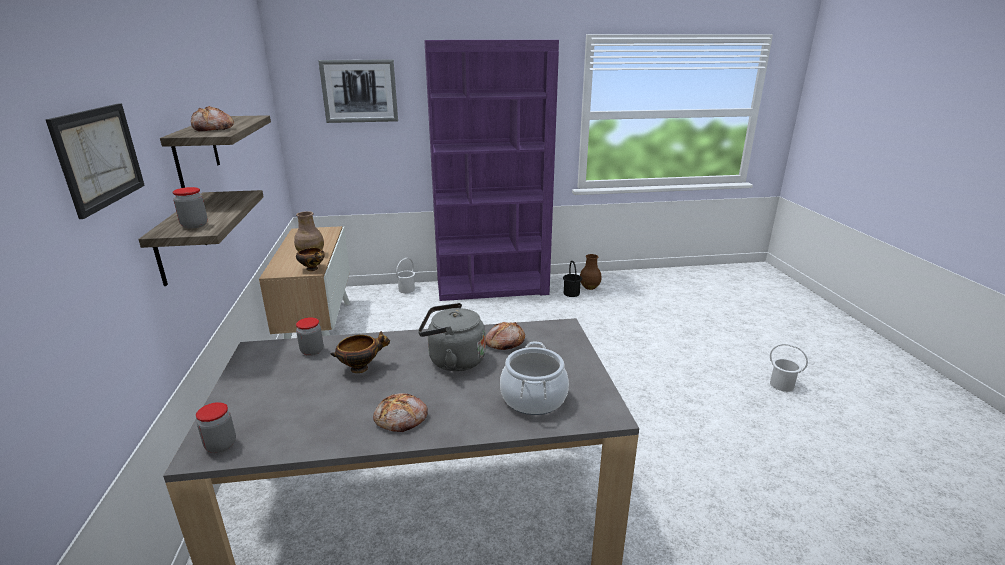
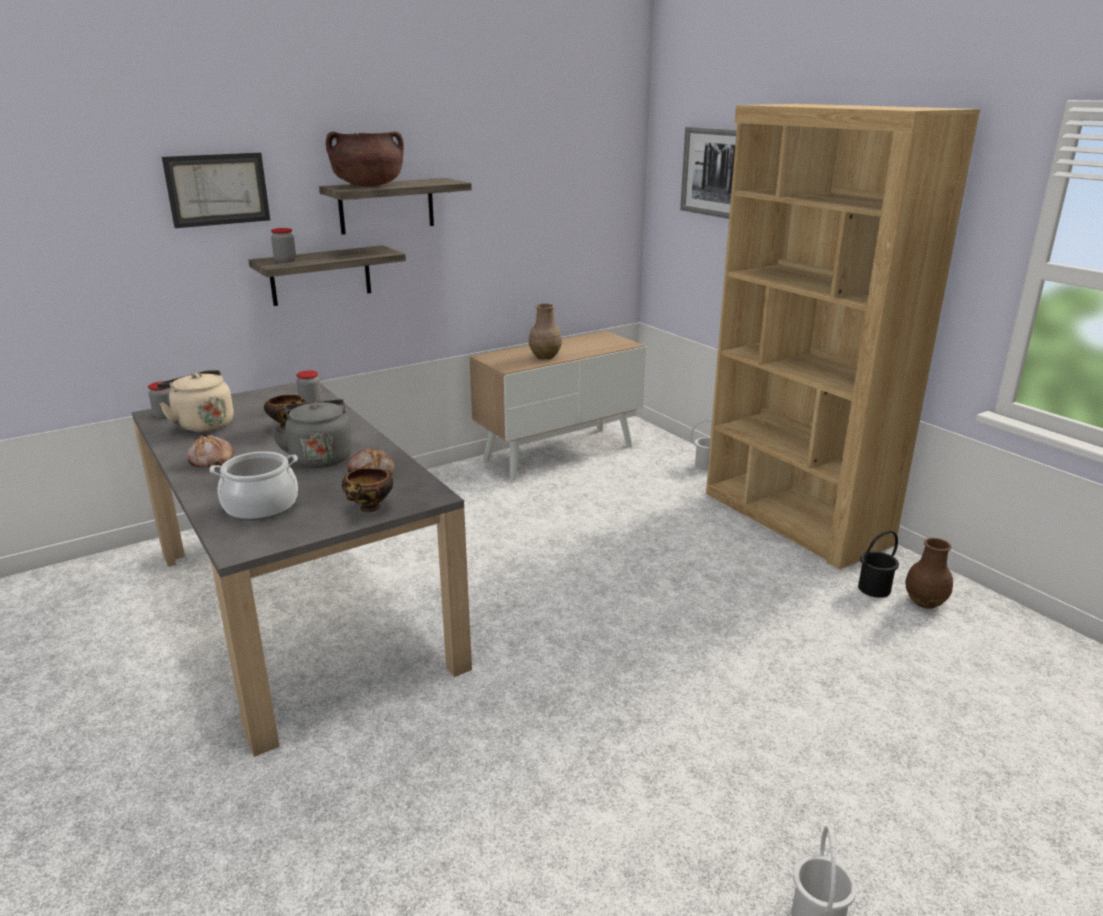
camera: 65 degrees right, 0 degrees up
bread [191,106,234,132] -> brown cooking pot [326,131,404,187]
bowl [296,248,324,271] -> bowl moved to [342,468,393,513]
purple bookcase [424,40,559,301] -> brown bookcase [706,104,980,569]
none -> beige kettle [157,370,234,433]

